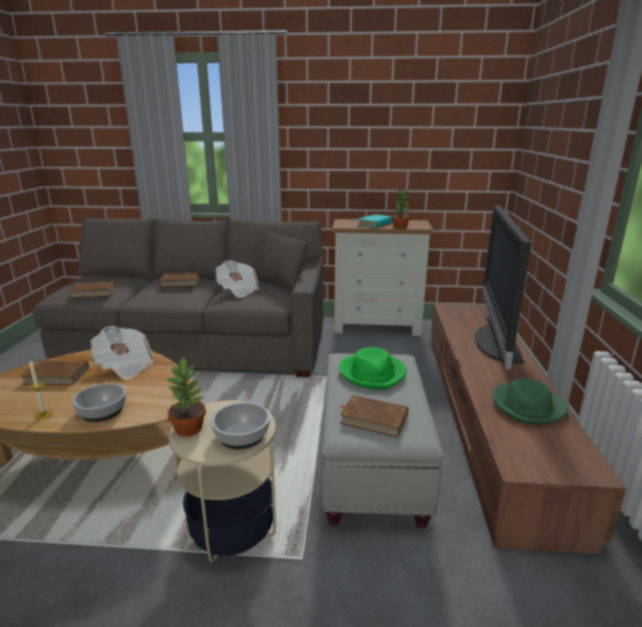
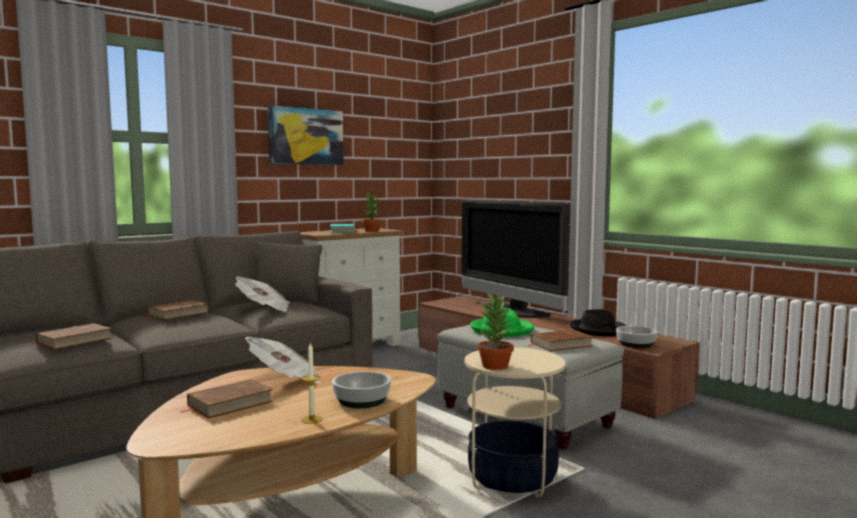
camera: 45 degrees left, 15 degrees down
bowl [211,402,270,449] -> bowl moved to [616,326,658,348]
green hat [492,378,568,425] -> black hat [569,309,626,336]
none -> picture [268,105,344,165]

